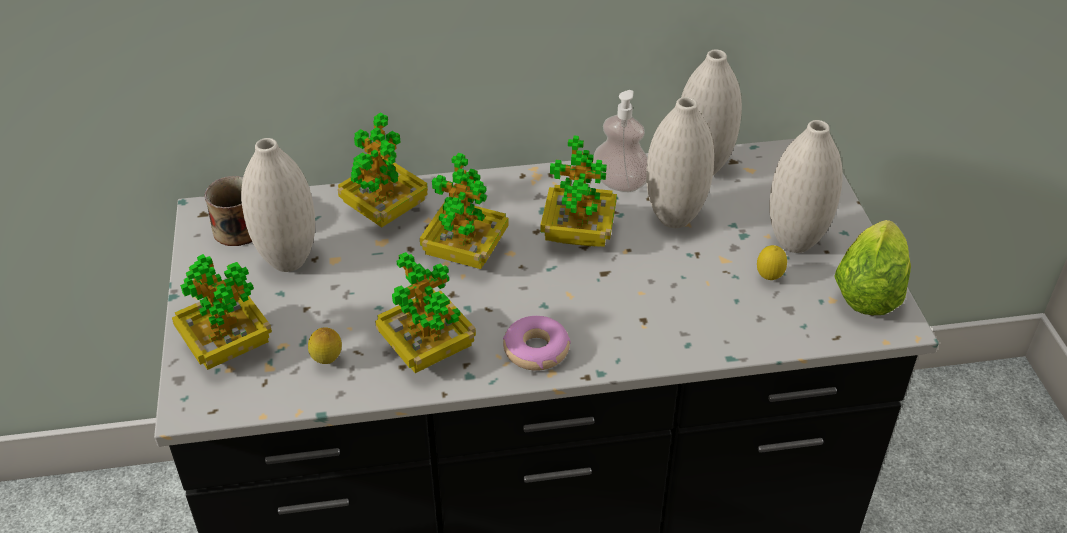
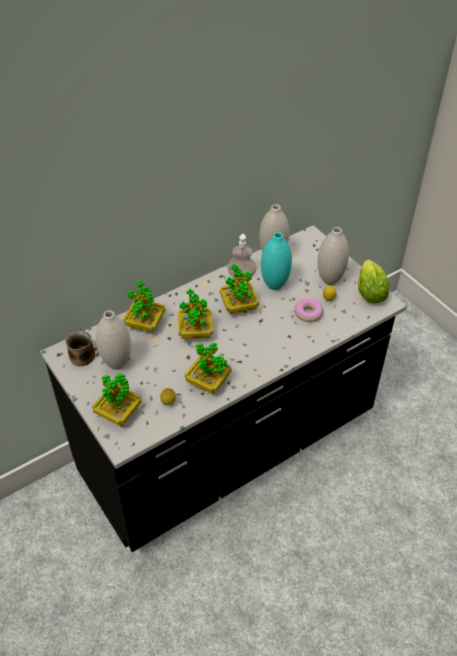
camera: 25 degrees left, 5 degrees up
donut [503,316,571,371] -> donut moved to [295,299,323,322]
white vase [646,97,714,228] -> turquoise vase [261,232,292,290]

